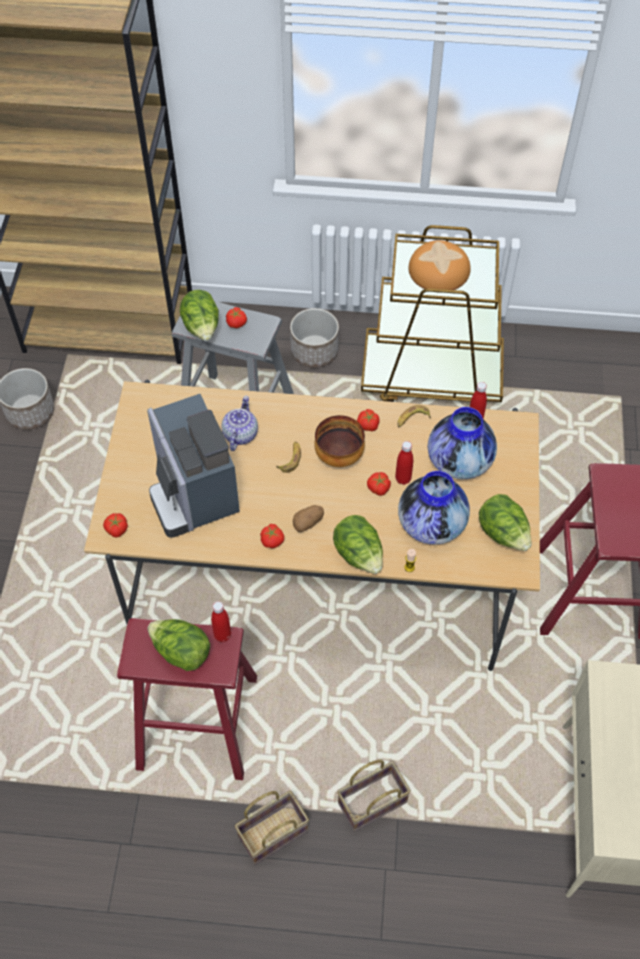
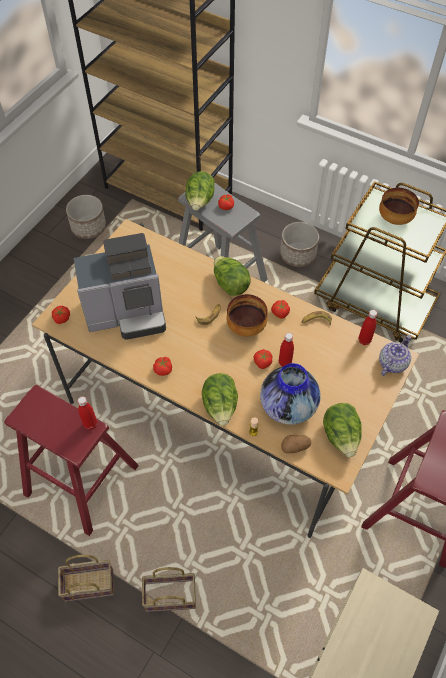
camera: 25 degrees right, 0 degrees up
coffee machine [147,394,240,538] -> coffee machine turned 105 degrees counterclockwise [74,233,166,340]
lettuce [147,619,210,671] -> lettuce moved to [214,256,251,296]
teapot [221,396,258,451] -> teapot moved to [379,335,411,376]
potato [293,505,324,532] -> potato moved to [281,435,311,454]
bread [409,240,471,293] -> bowl [379,188,419,225]
vase [428,407,497,479] -> none

